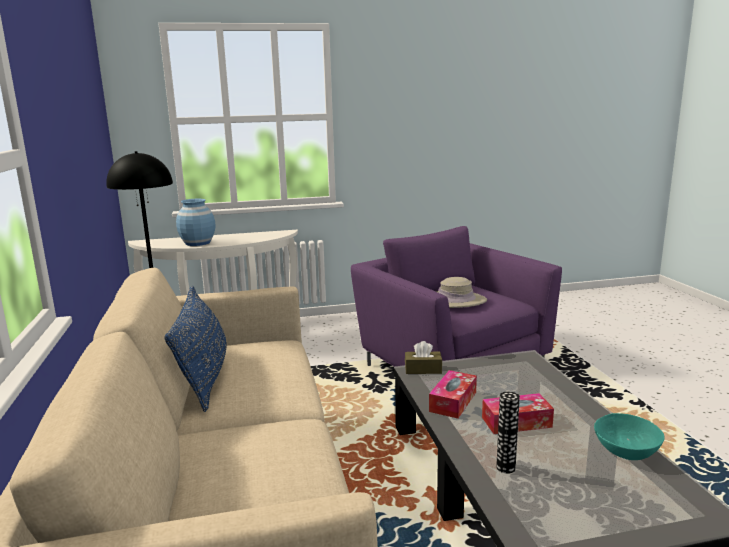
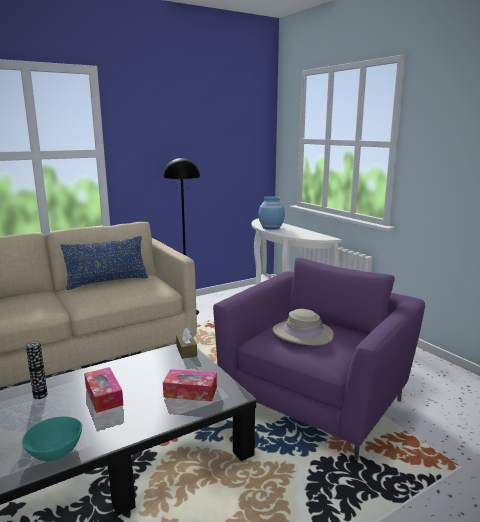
camera: 70 degrees right, 0 degrees up
tissue box [429,370,477,419] -> tissue box moved to [163,369,217,401]

